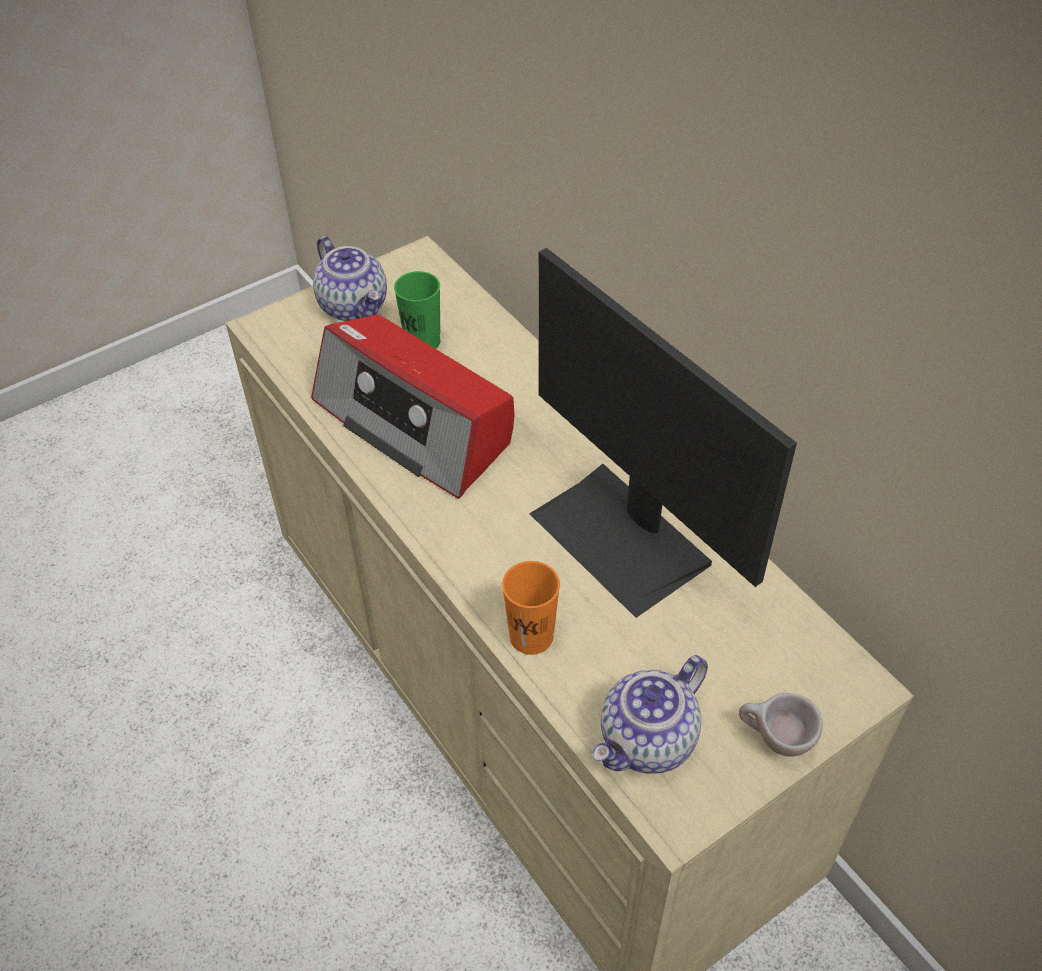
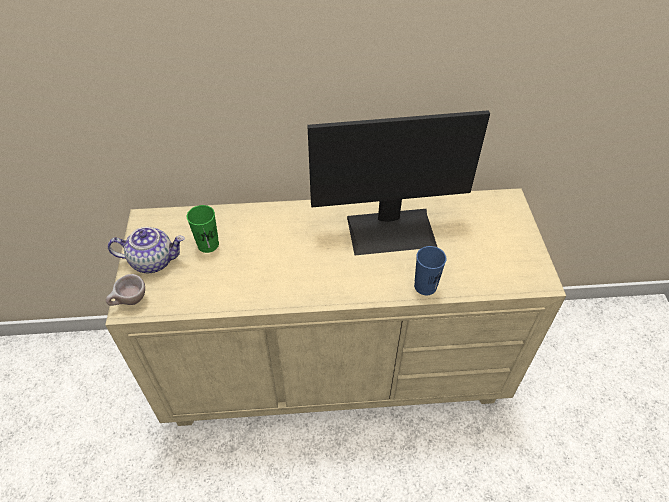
camera: 60 degrees left, 0 degrees up
radio [311,314,515,499] -> none
orange cup [502,561,560,655] -> blue cup [414,246,446,295]
teapot [592,655,708,774] -> none
beige cup [739,693,823,757] -> beige cup moved to [106,274,145,306]

